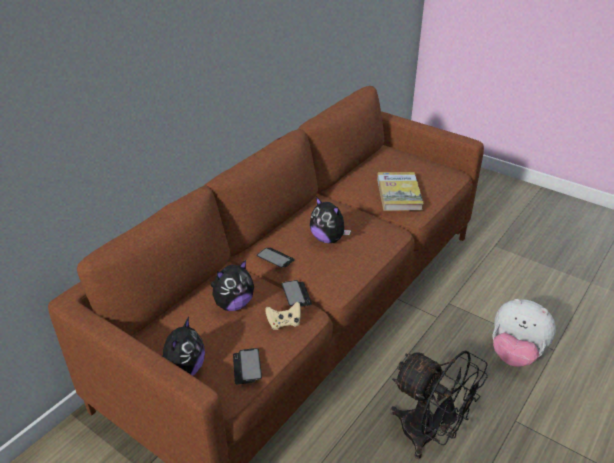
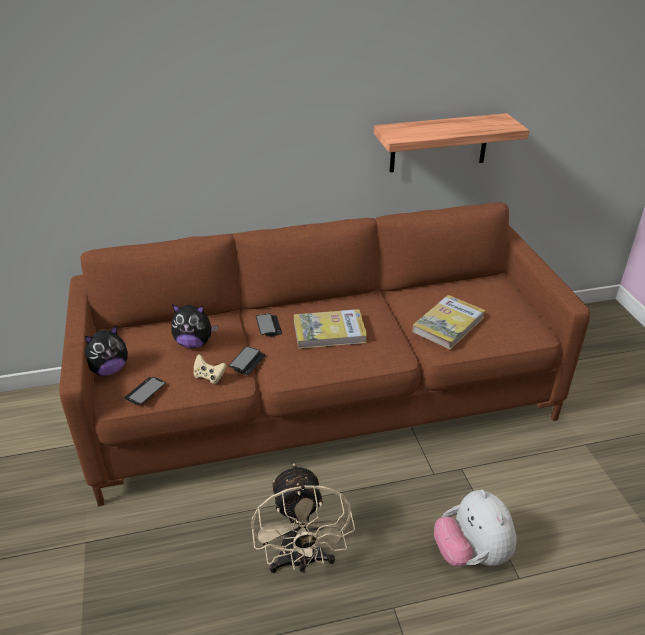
camera: 40 degrees right, 0 degrees up
plush toy [310,197,351,243] -> book [294,309,367,349]
black fan [390,350,488,459] -> beige fan [251,464,355,573]
none -> shelf [374,113,529,172]

